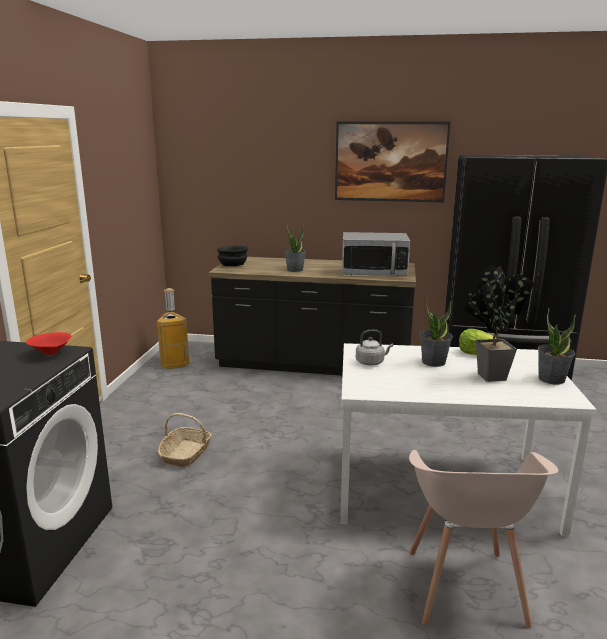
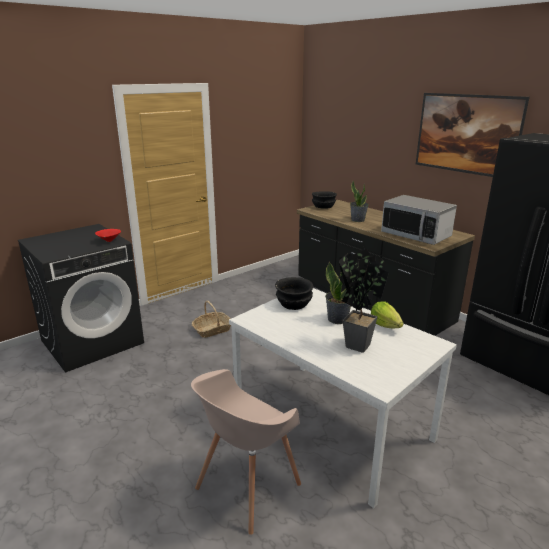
camera: 40 degrees right, 5 degrees up
trash can [157,288,189,369] -> none
grey kettle [356,330,393,366] -> black bowl [275,277,313,310]
potted plant [538,308,576,385] -> none

